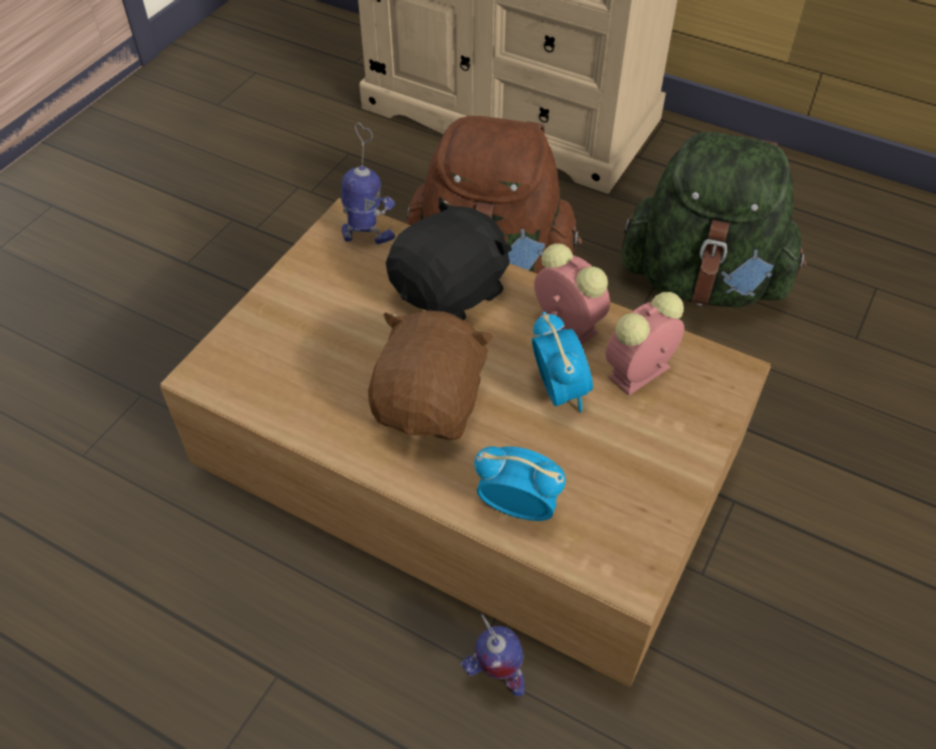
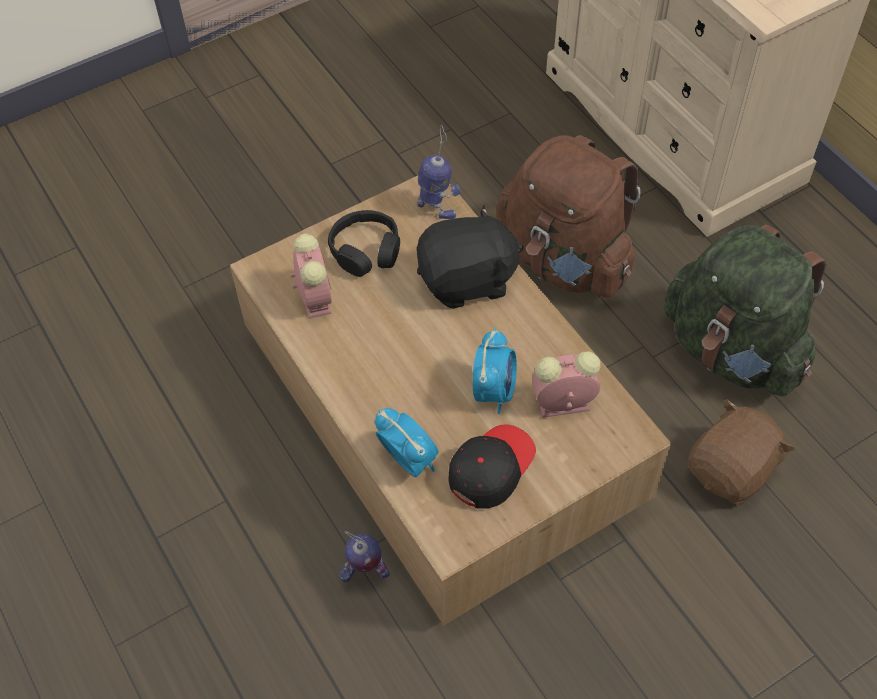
camera: 30 degrees right, 5 degrees up
brown plush toy [368,311,494,440] -> brown plush toy moved to [688,399,795,506]
toy robot [460,614,525,696] -> toy robot turned 60 degrees counterclockwise [339,531,390,583]
alarm clock [534,243,610,345] -> alarm clock moved to [290,234,332,319]
none -> black headphones [328,210,400,277]
none -> black cap [448,425,536,509]

